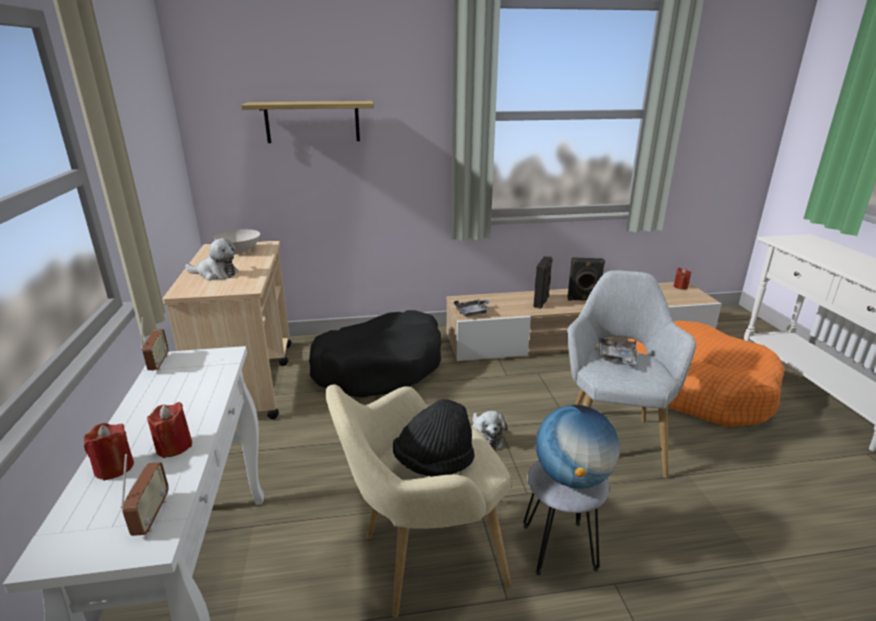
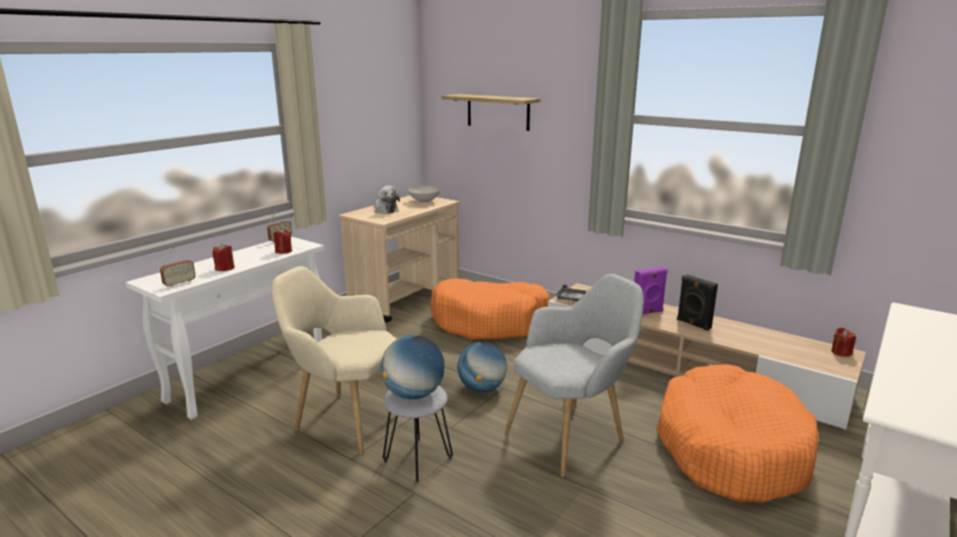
camera: 45 degrees right, 5 degrees down
red candle [84,423,134,481] -> red candle moved to [273,228,292,254]
black dog bed [309,310,442,397] -> orange dog bed [431,278,551,340]
black hat [393,399,474,477] -> none
plush toy [472,411,507,450] -> globe [457,342,507,392]
black speaker [533,256,553,309] -> purple speaker [634,266,668,314]
grey tray [599,338,638,364] -> none

